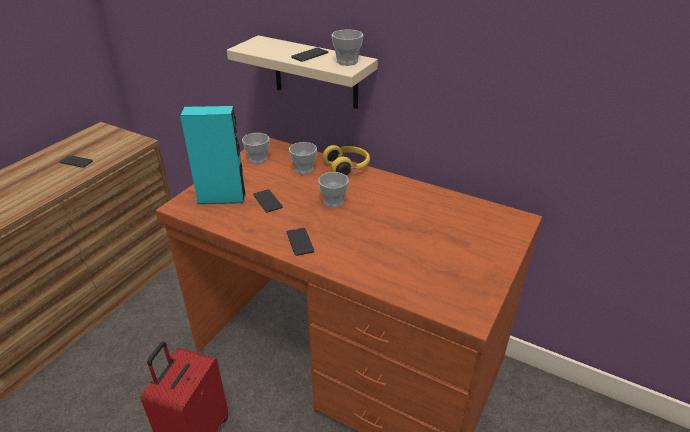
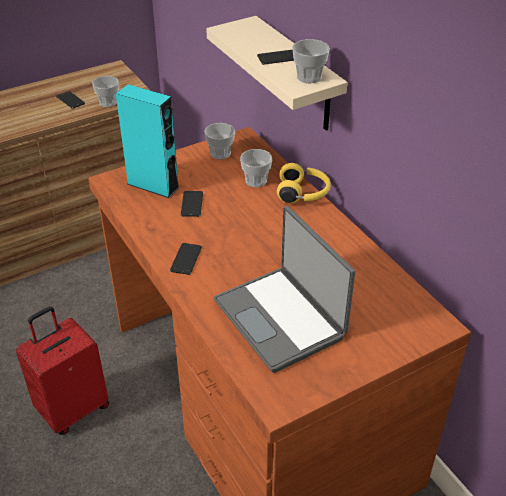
camera: 30 degrees right, 5 degrees up
cup [318,172,349,208] -> cup moved to [92,76,119,107]
none -> laptop [214,206,355,373]

